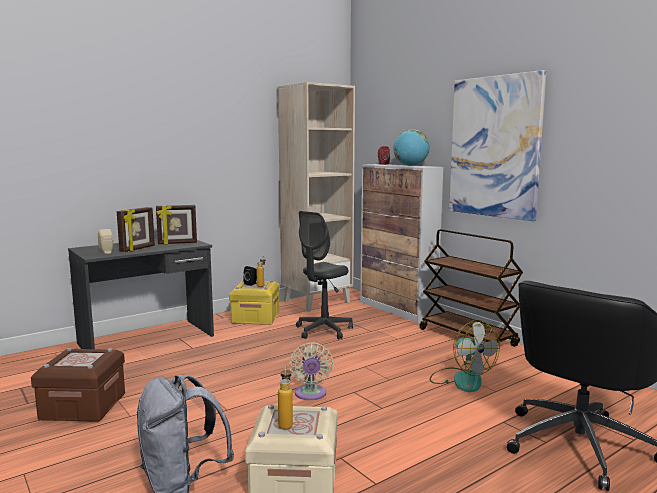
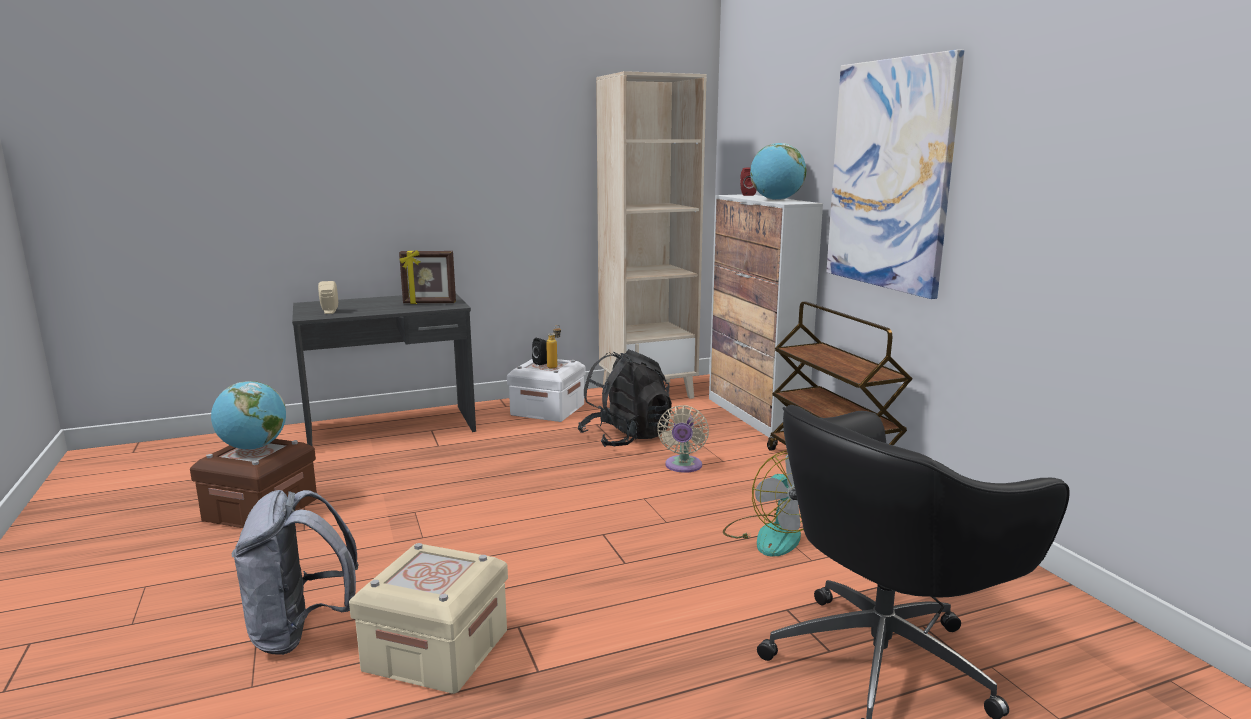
camera: 15 degrees right, 5 degrees up
picture frame [117,207,155,252] -> none
yellow storage box [229,280,280,325] -> white storage box [507,359,586,422]
bottle [278,365,293,429] -> none
beige fan [289,342,333,400] -> beige fan moved to [657,405,709,473]
grey office chair [296,211,353,339] -> black backpack [578,349,672,447]
none -> globe [211,381,286,450]

